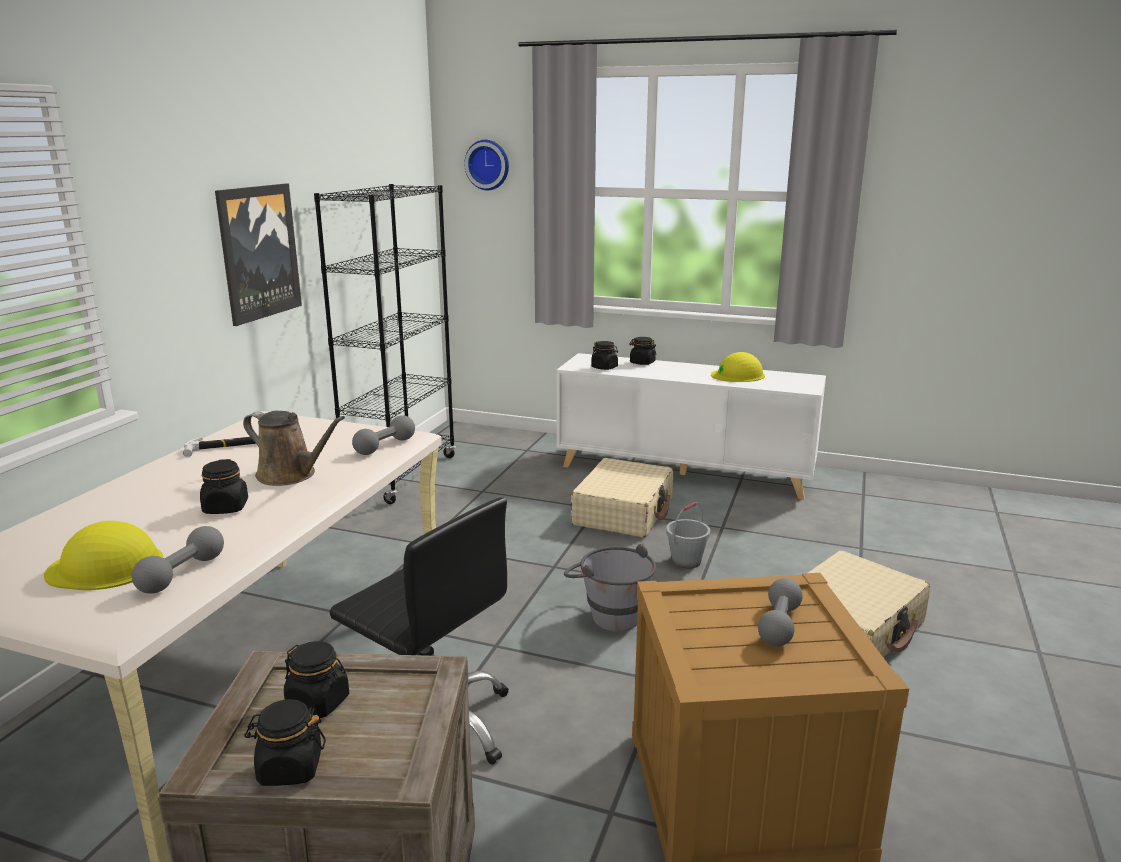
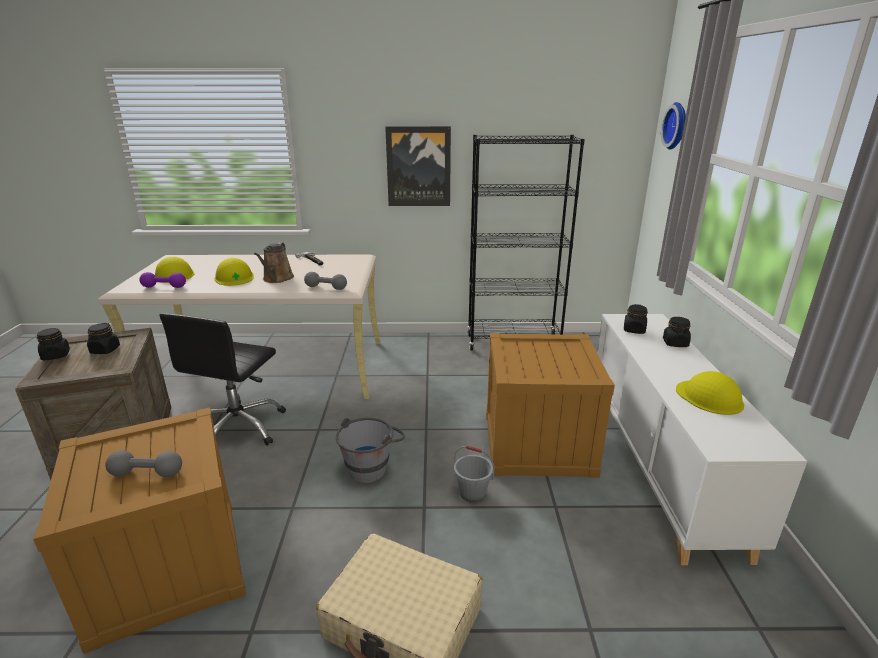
camera: 70 degrees right, 5 degrees up
grey dumbbell [132,526,224,594] -> purple dumbbell [139,272,186,288]
black jar [200,459,248,514] -> yellow hard hat [214,258,254,286]
beige suitcase [571,458,673,537] -> crate [486,333,615,478]

